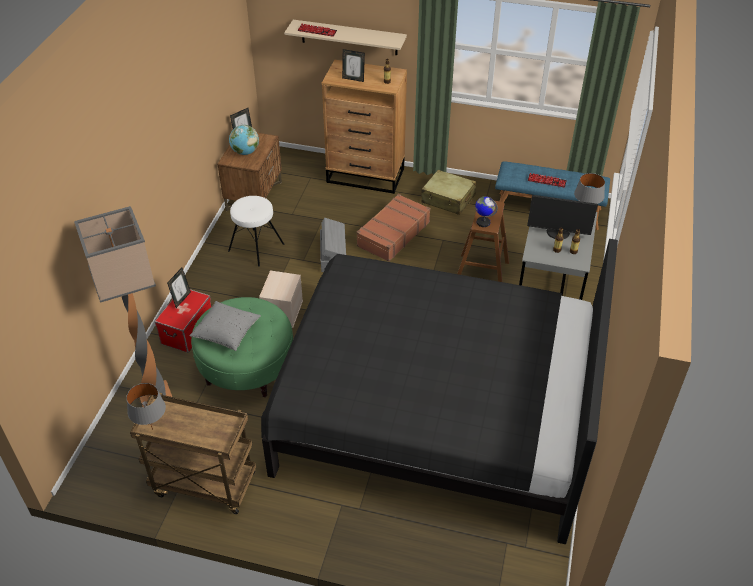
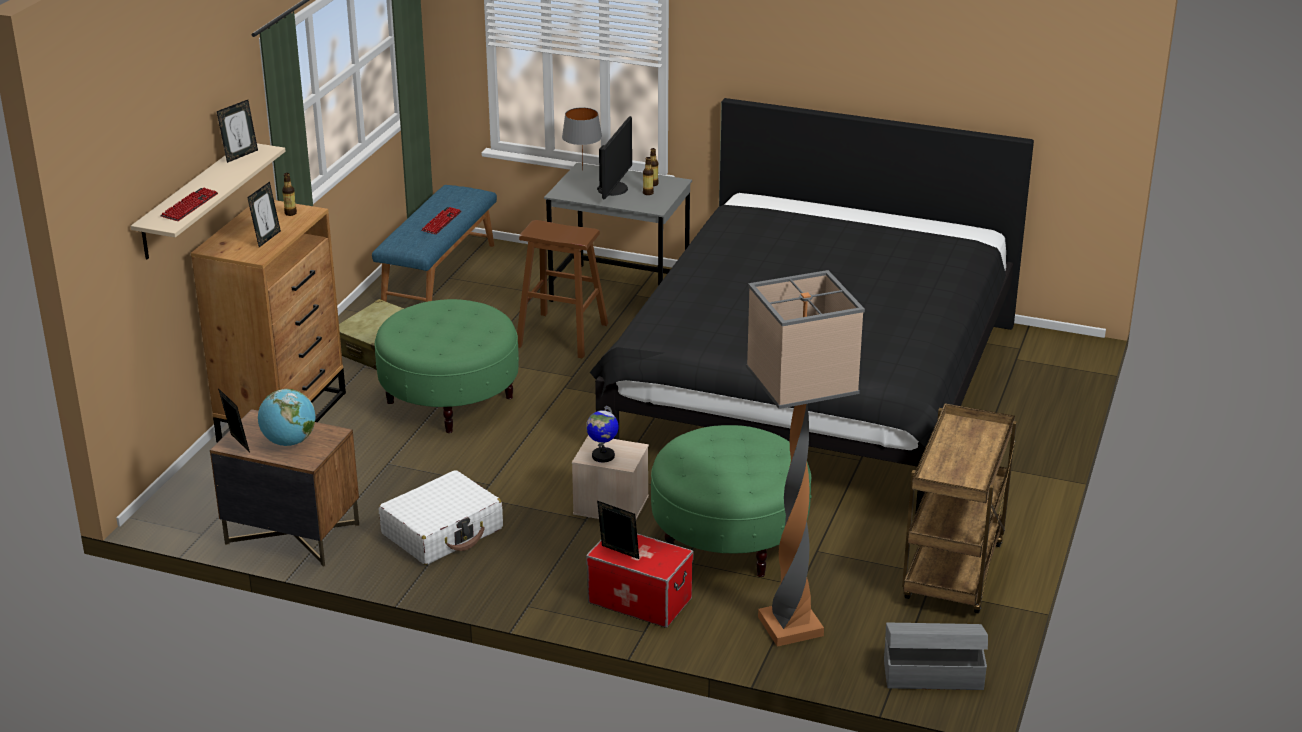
camera: 85 degrees left, 15 degrees down
grey table lamp [126,383,166,430] -> none
grey pillow [190,301,261,351] -> none
white stool [228,196,284,267] -> white suitcase [379,470,503,565]
grey storage box [320,218,346,272] -> grey storage box moved to [884,623,988,690]
brown suitcase [356,194,431,262] -> green ottoman [375,299,519,433]
globe [475,196,498,227] -> globe moved to [586,406,619,463]
none -> picture frame [217,100,258,163]

